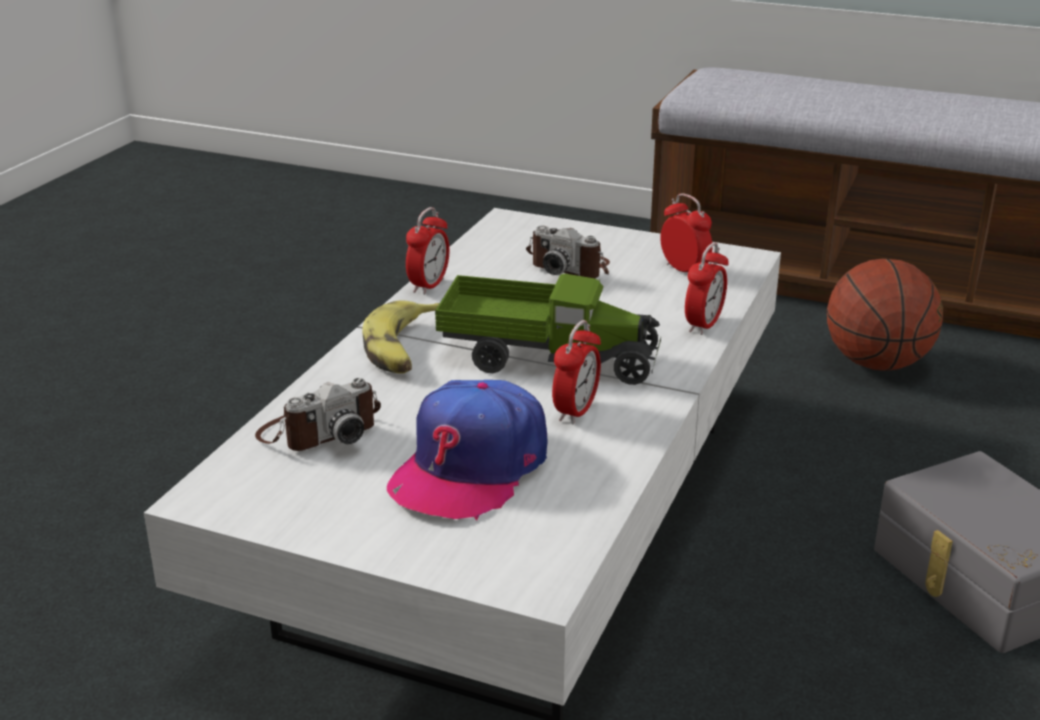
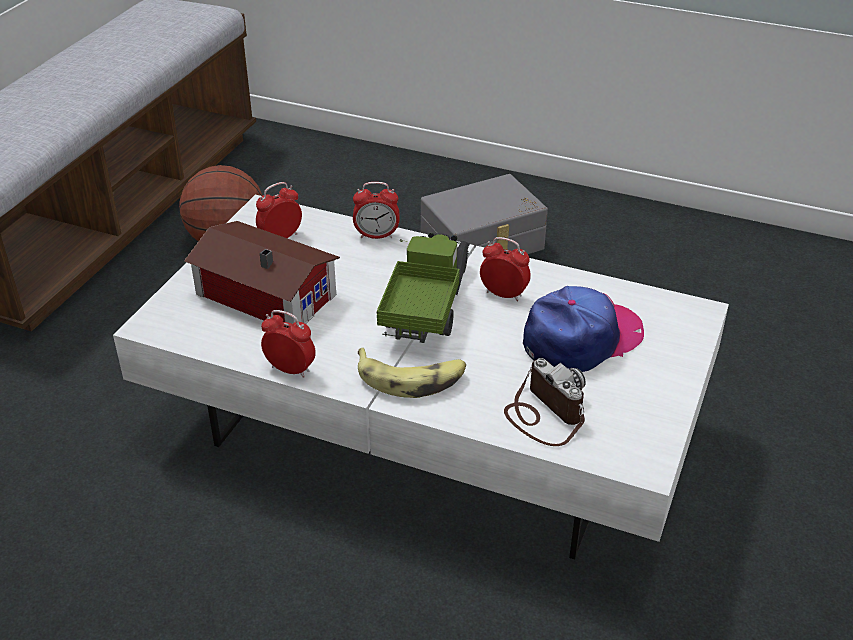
camera: 90 degrees left, 10 degrees up
cap [387,380,547,521] -> cap turned 60 degrees counterclockwise [523,286,644,372]
camera [526,226,610,278] -> toy house [184,221,340,324]
alarm clock [685,243,729,335] -> alarm clock turned 150 degrees clockwise [353,182,399,239]

